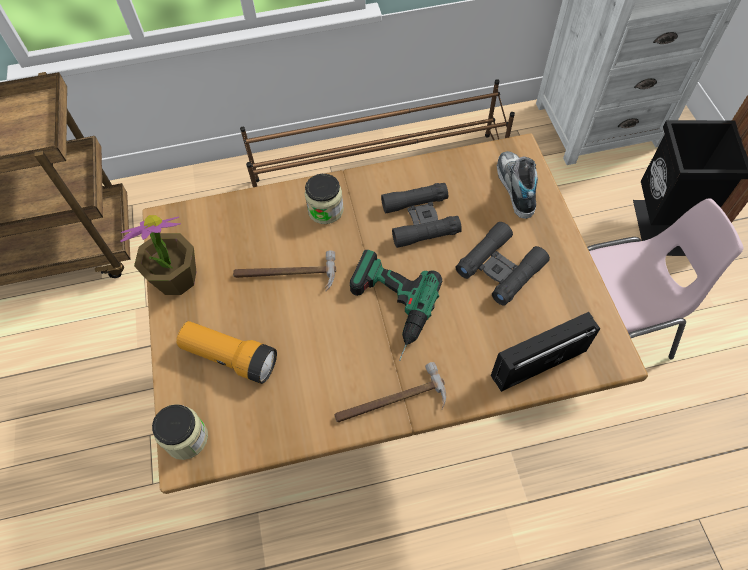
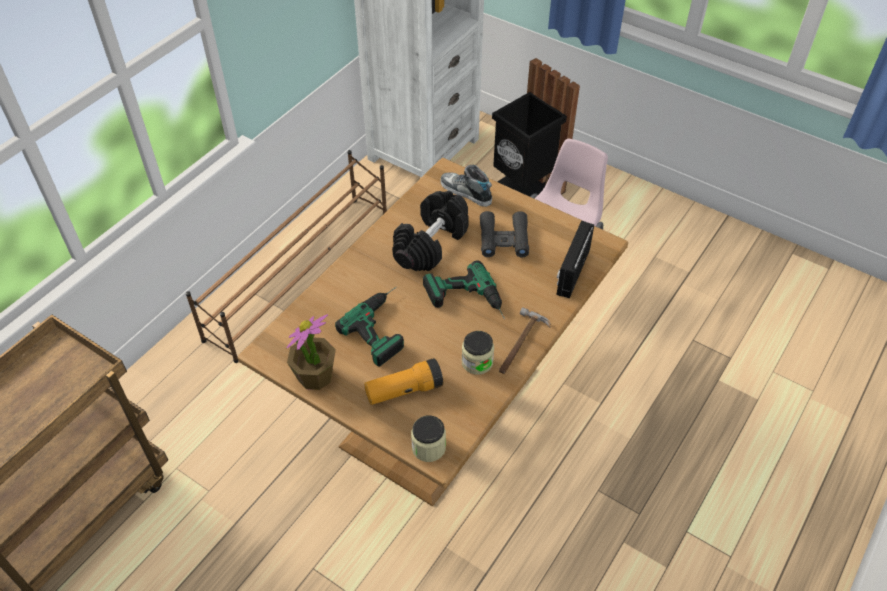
camera: 45 degrees left, 10 degrees down
hammer [233,250,336,291] -> power drill [335,287,404,367]
jar [305,174,344,224] -> jar moved to [462,331,494,375]
black binoculars [381,183,462,248] -> black dumbbell [392,191,469,271]

